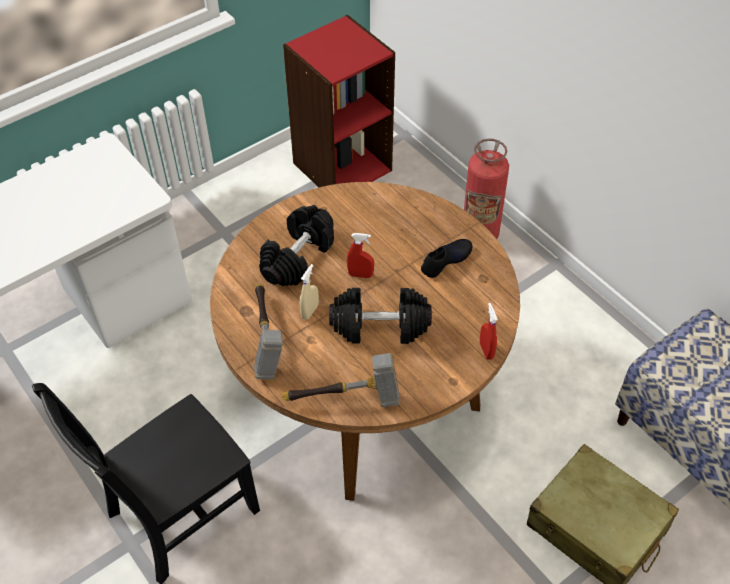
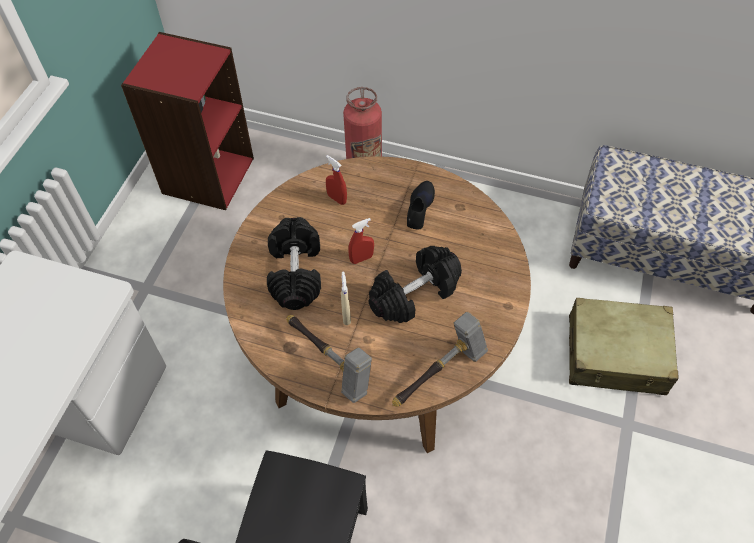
camera: 35 degrees left, 5 degrees up
red spray bottle [480,303,498,360] -> red spray bottle moved to [326,155,347,205]

